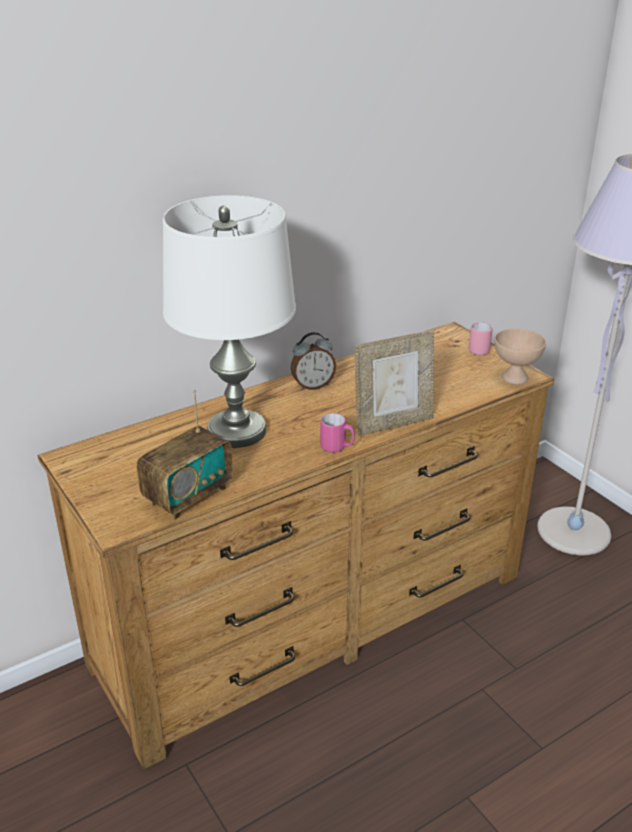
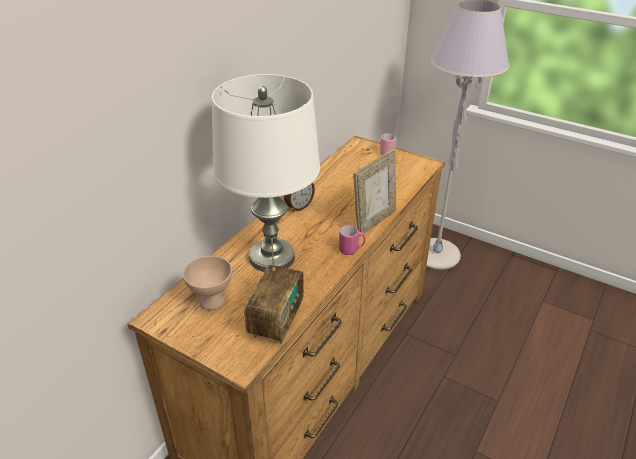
camera: 25 degrees left, 5 degrees up
beige bowl [494,328,546,385] -> beige bowl moved to [183,256,232,310]

